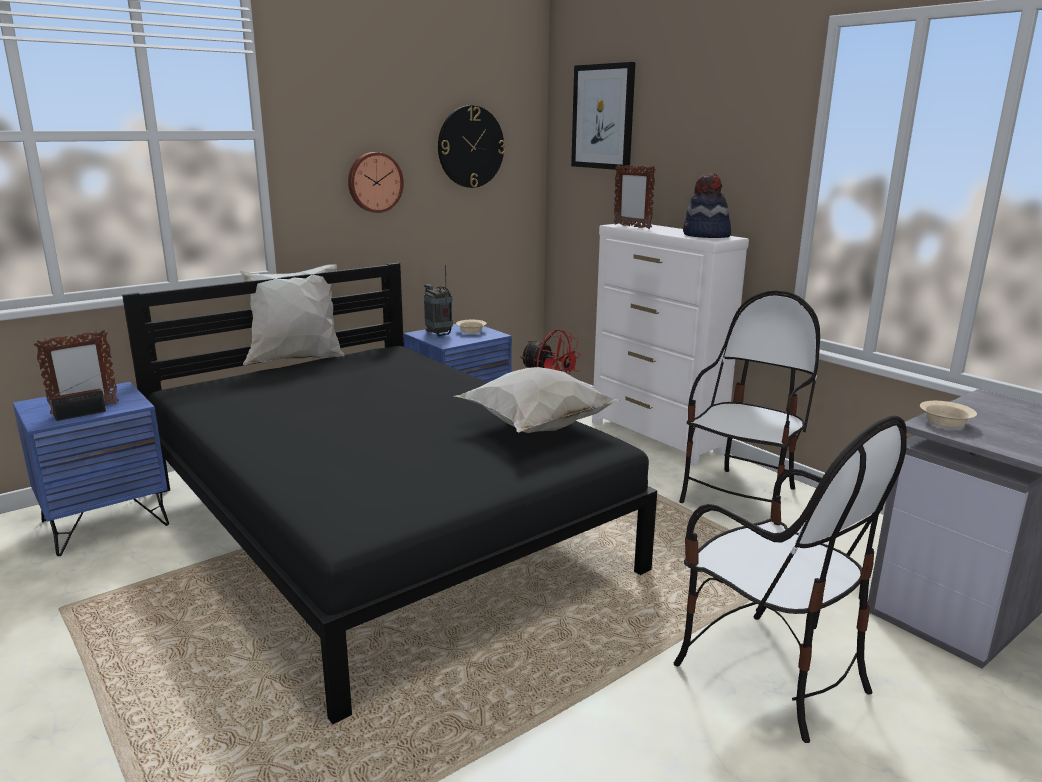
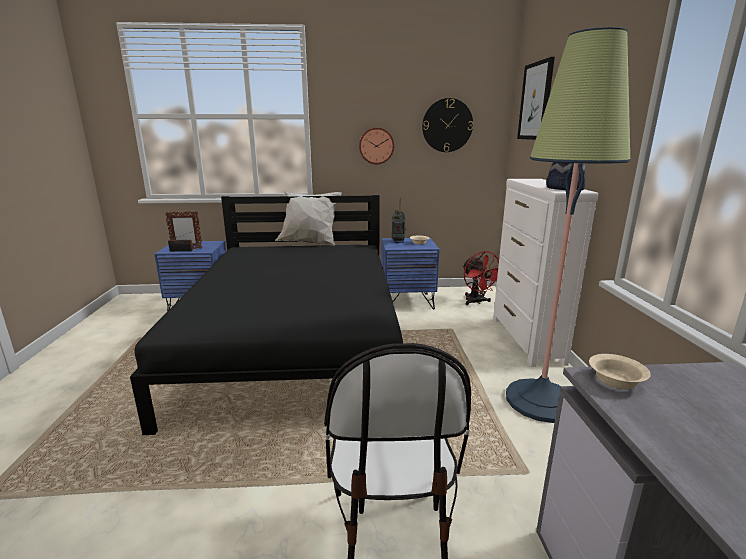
camera: 35 degrees right, 0 degrees up
white pillow [455,367,620,433] -> none
picture frame [614,165,656,229] -> none
chair [679,290,820,503] -> floor lamp [506,27,631,423]

